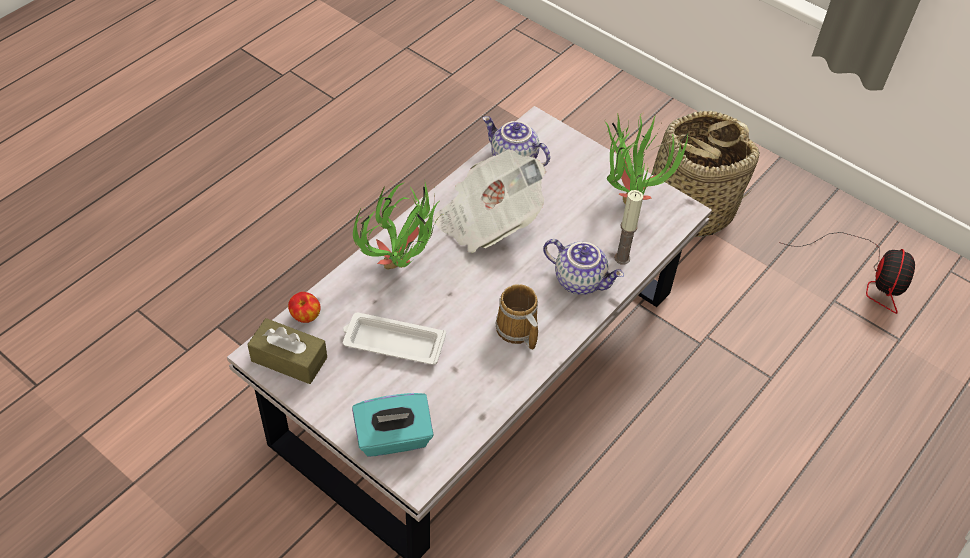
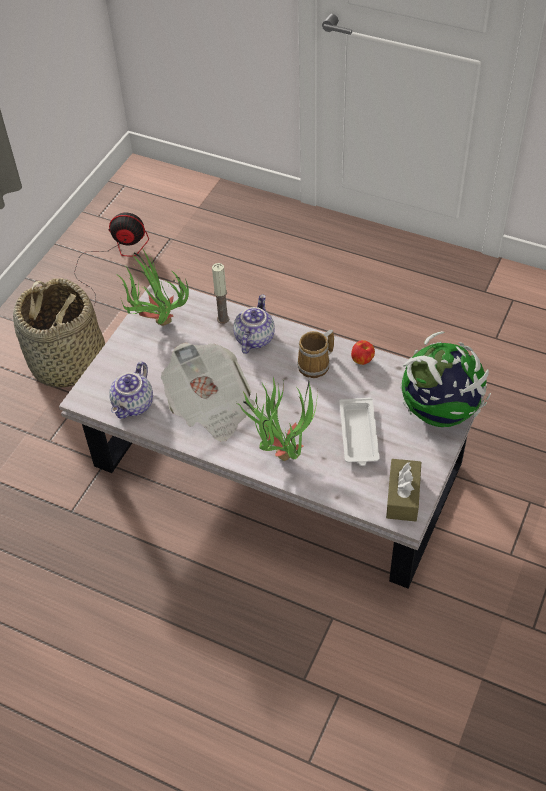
camera: 100 degrees left, 0 degrees up
apple [288,292,321,323] -> apple moved to [351,340,375,365]
turquoise tissue box [352,393,433,457] -> globe [400,331,491,427]

